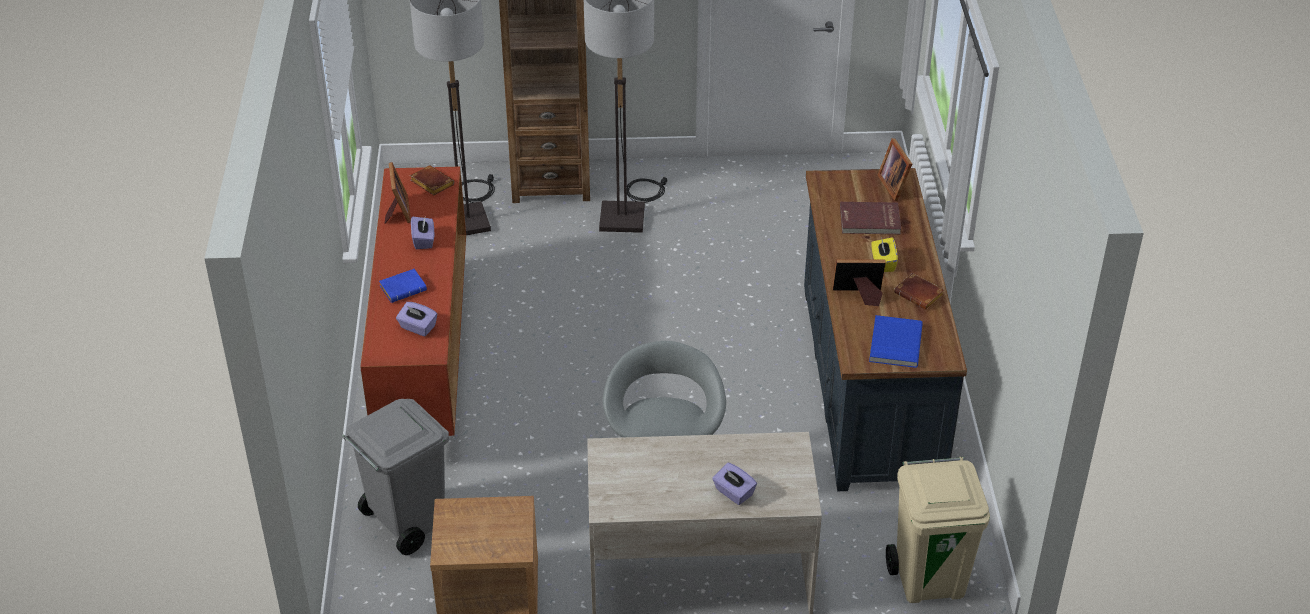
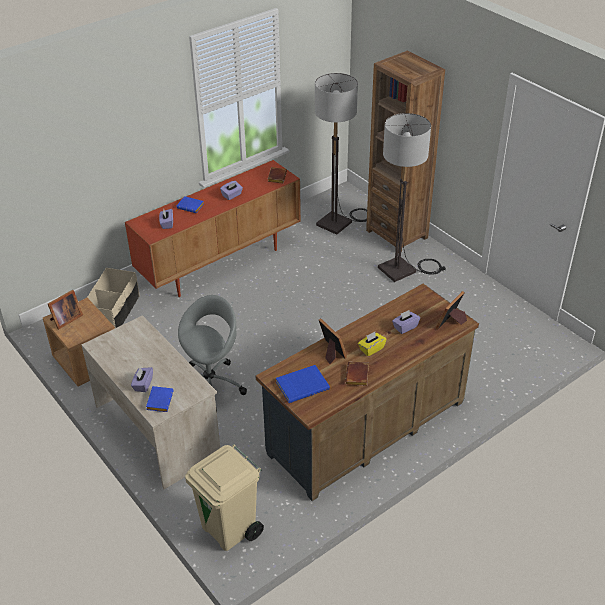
camera: 55 degrees right, 0 degrees up
grey trash can [342,399,449,555] -> beige storage box [87,268,140,328]
picture frame [385,162,411,223] -> picture frame moved to [48,290,83,330]
red book [840,202,901,234] -> purple tissue box [392,310,420,334]
none -> blue book [146,386,174,412]

